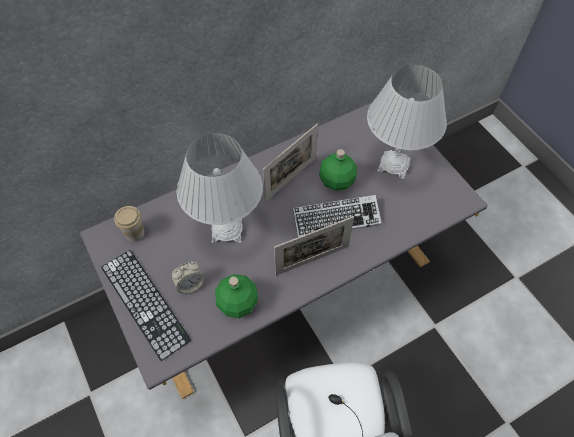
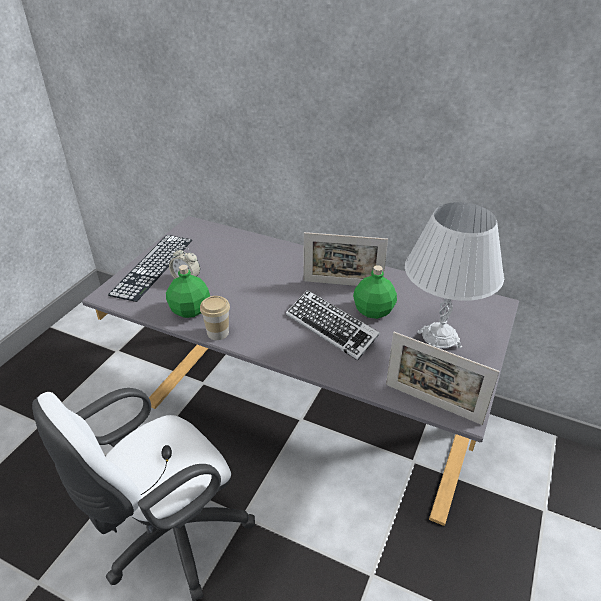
camera: 55 degrees right, 20 degrees down
cup [114,206,145,242] -> cup moved to [200,296,230,340]
white table lamp [176,133,263,243] -> none
picture frame [274,216,354,276] -> picture frame moved to [386,332,500,425]

